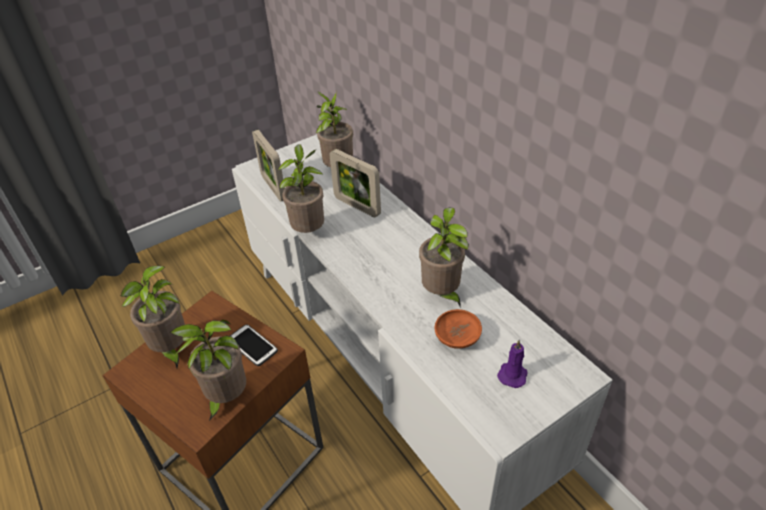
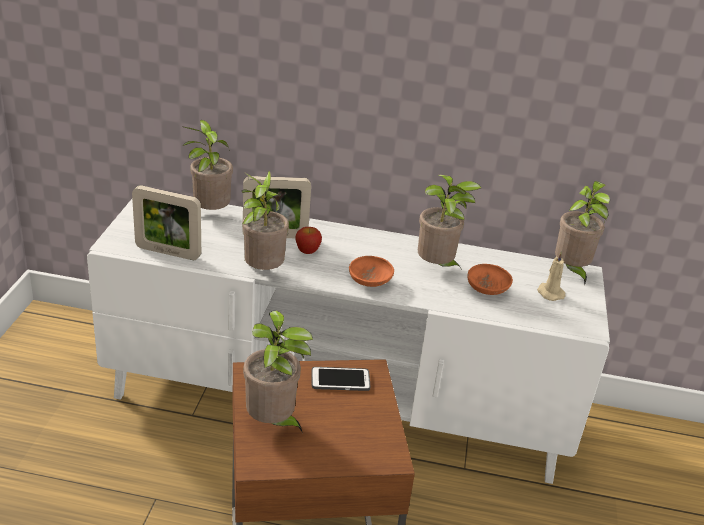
camera: 50 degrees left, 10 degrees down
potted plant [171,320,246,421] -> potted plant moved to [555,181,610,284]
purple candle [497,340,527,388] -> beige candle [537,251,565,301]
none -> apple [296,227,322,254]
none -> orange bowl [349,256,394,287]

